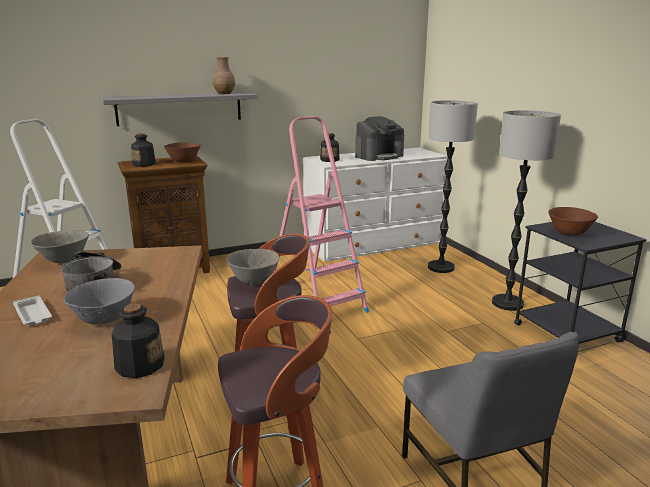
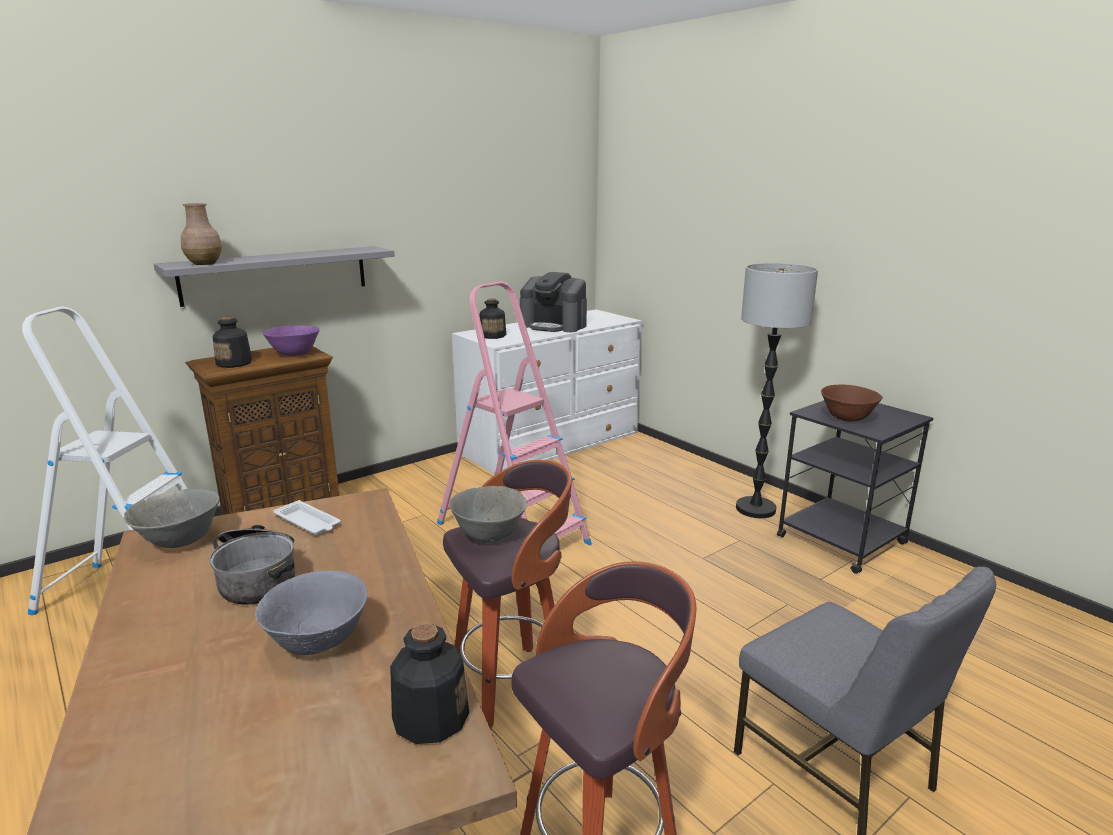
camera: 15 degrees left, 0 degrees up
white tray [13,296,52,326] -> white tray moved to [273,500,341,535]
brown bowl [164,143,201,163] -> purple bowl [263,325,320,356]
brown vase [213,57,235,94] -> brown vase moved to [181,203,222,265]
coffee machine [355,116,404,161] -> coffee machine turned 75 degrees clockwise [520,272,587,332]
floor lamp [428,100,478,273] -> none

